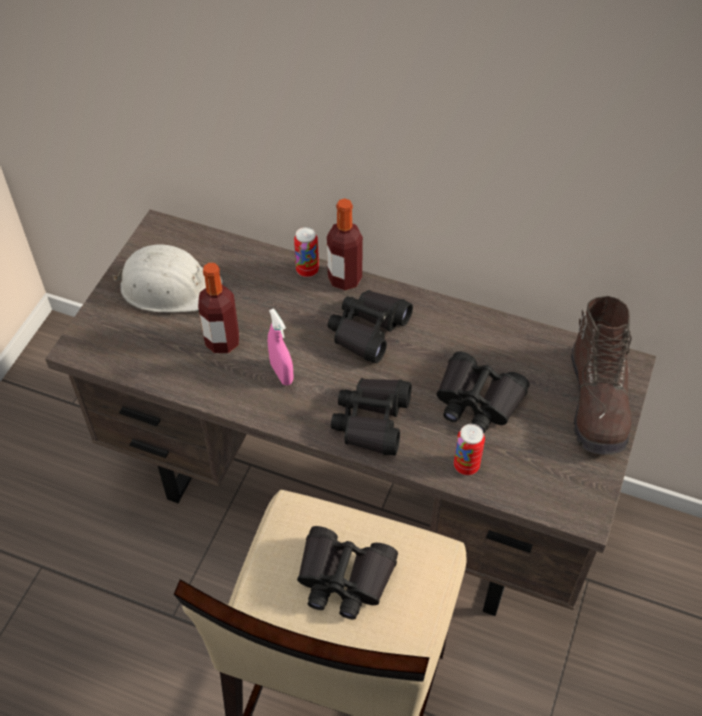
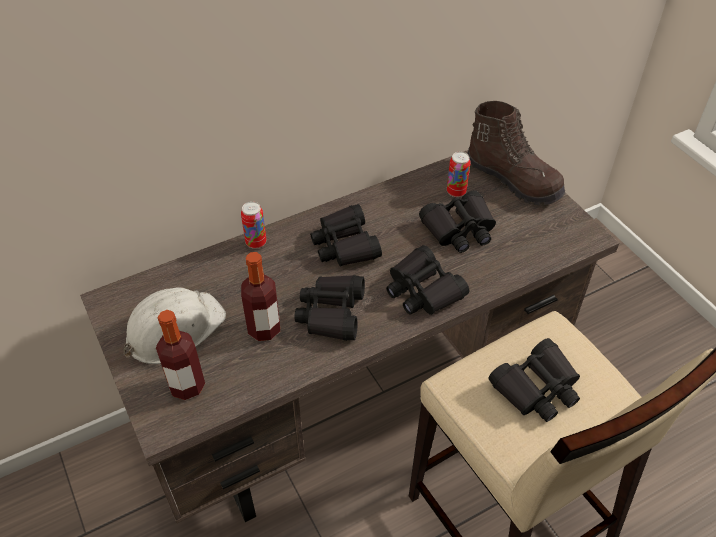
camera: 50 degrees left, 5 degrees down
pink spray bottle [268,308,294,385] -> black binoculars [295,275,365,341]
bottle [327,198,363,290] -> bottle moved to [156,310,205,400]
can [454,424,485,475] -> can moved to [447,151,471,197]

